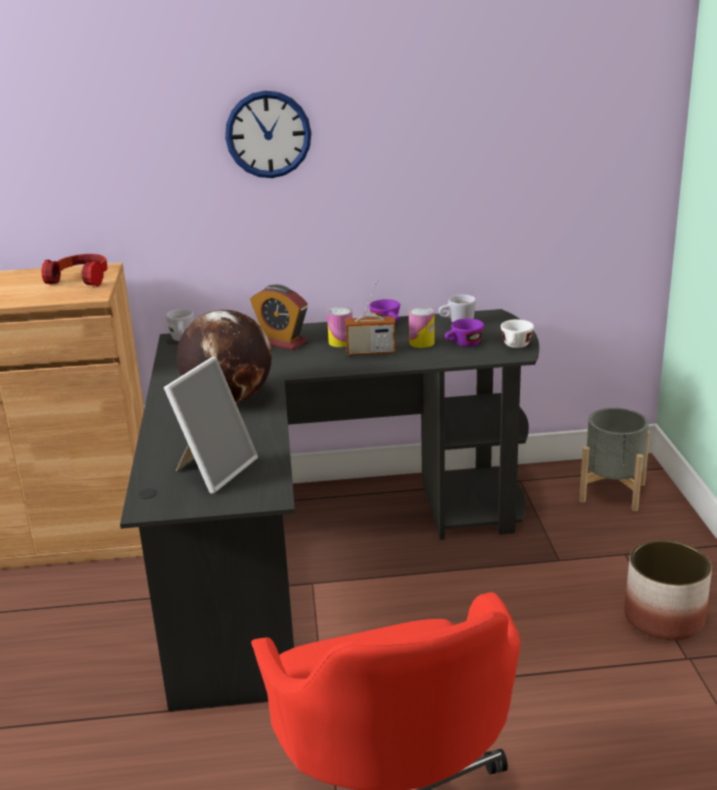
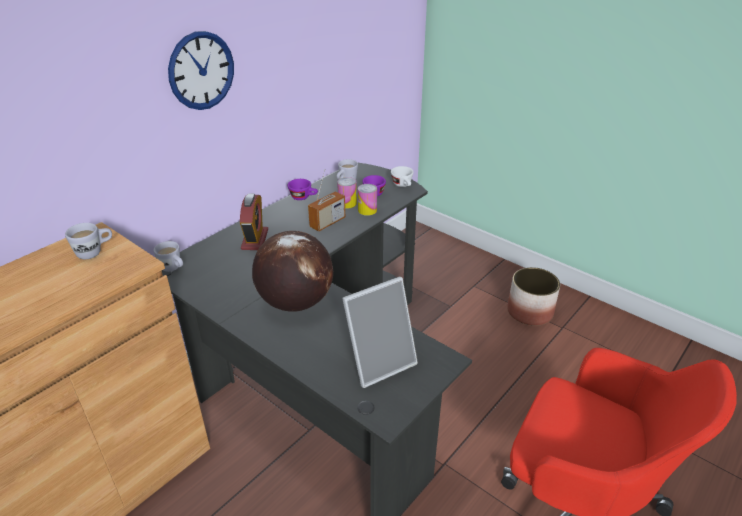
camera: 45 degrees left, 10 degrees up
headphones [41,254,108,286] -> white mug [65,223,112,259]
picture frame [164,357,258,493] -> picture frame turned 75 degrees clockwise [342,277,418,388]
alarm clock [250,285,308,351] -> alarm clock turned 75 degrees counterclockwise [240,194,268,250]
can [327,307,353,347] -> can moved to [358,184,377,216]
grey planter [579,408,650,511] -> none

